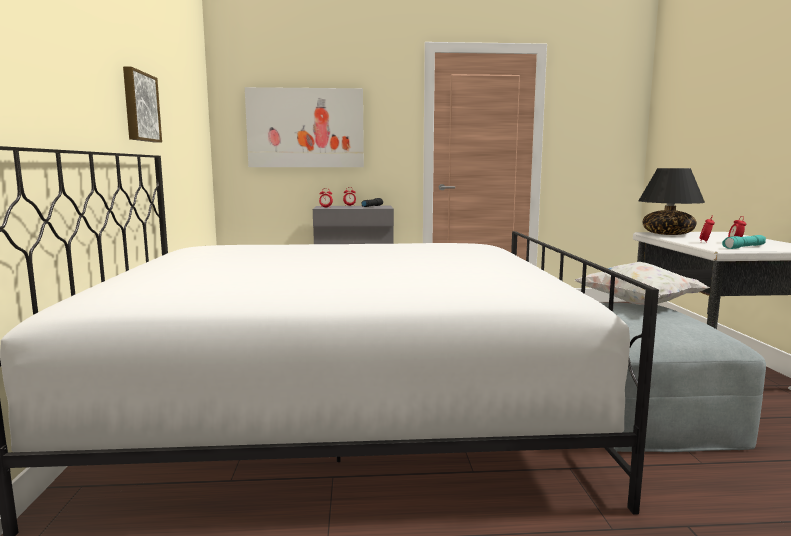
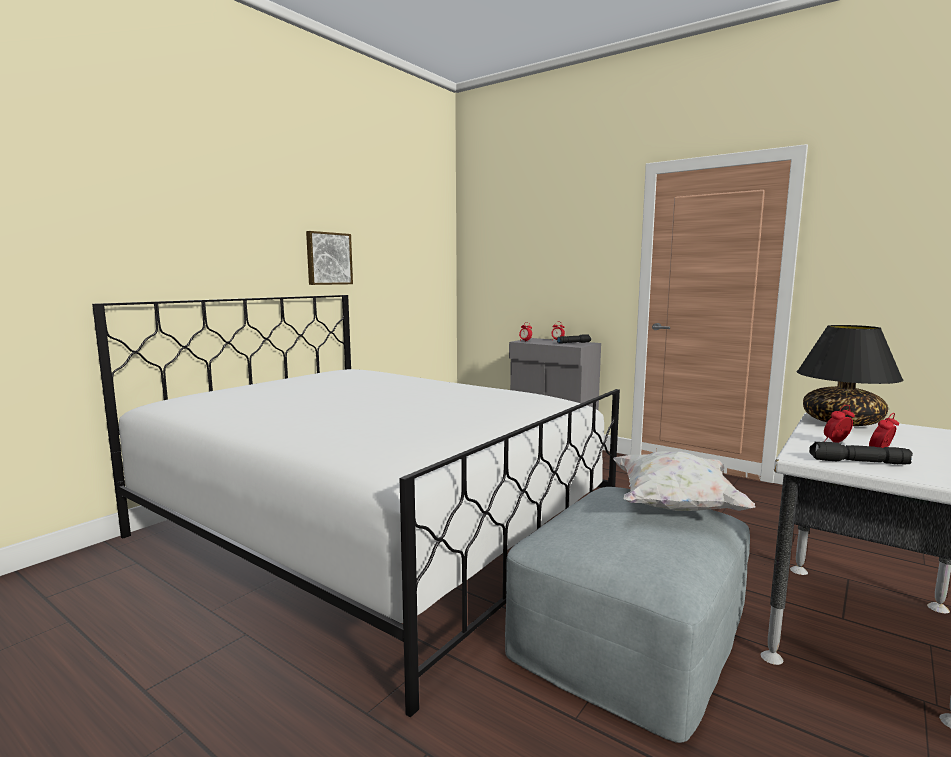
camera: 40 degrees right, 0 degrees up
picture [245,87,364,167] -> none
turquoise flashlight [722,235,766,249] -> black flashlight [809,442,913,465]

